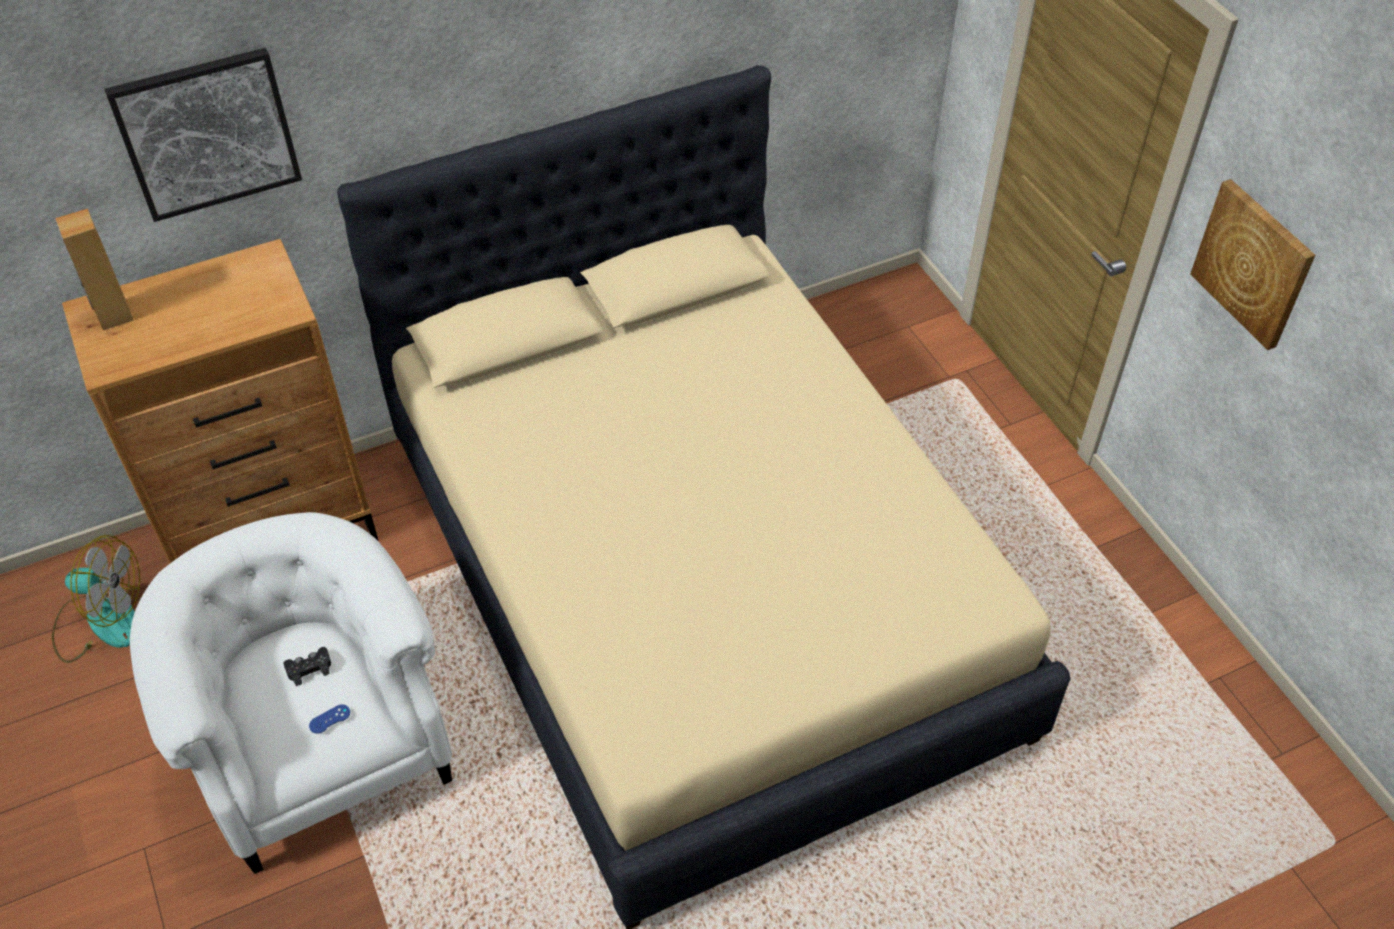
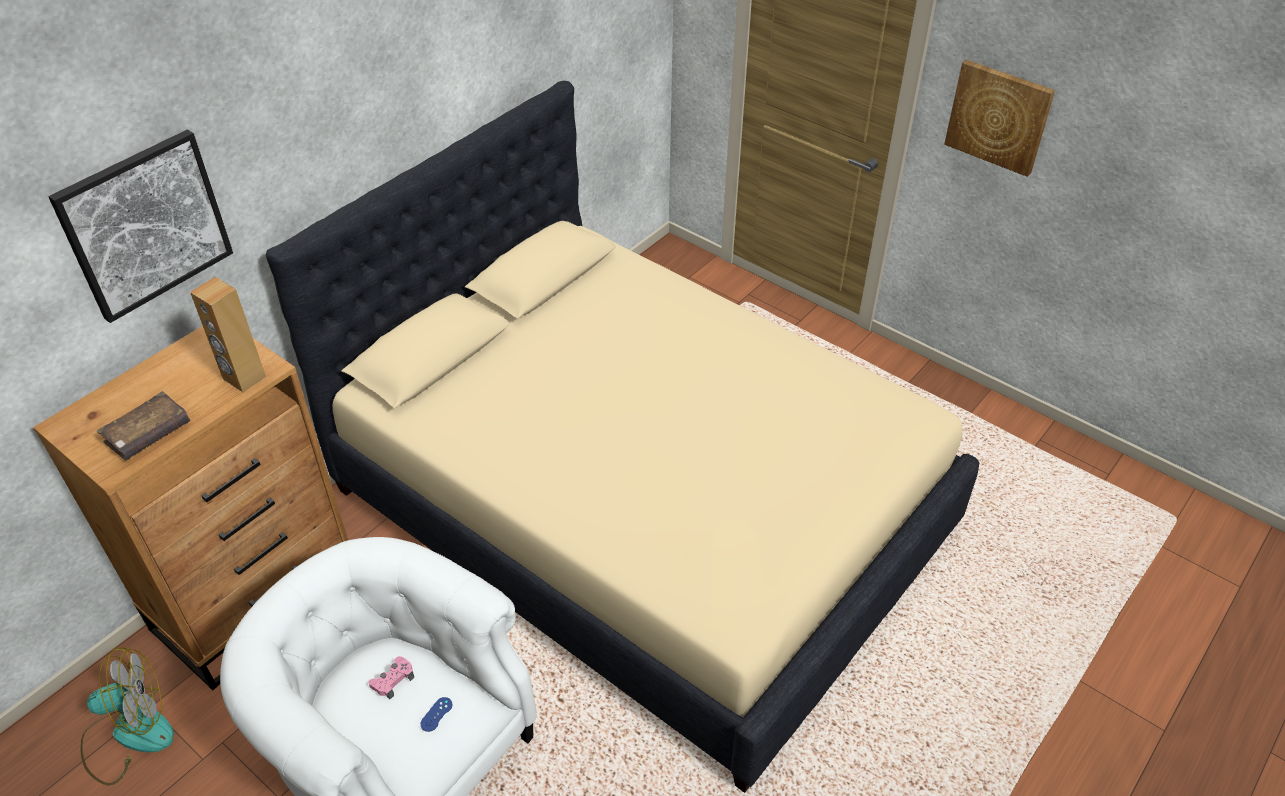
camera: 25 degrees left, 5 degrees down
brown speaker [55,209,134,330] -> brown speaker moved to [190,277,266,392]
black game controller [283,647,331,686] -> pink game controller [369,656,414,699]
none -> brown book [97,391,190,460]

